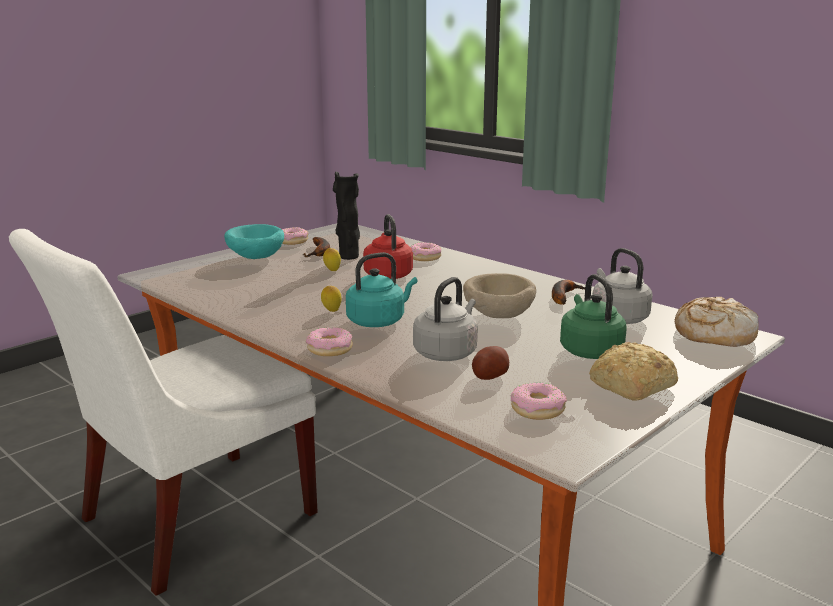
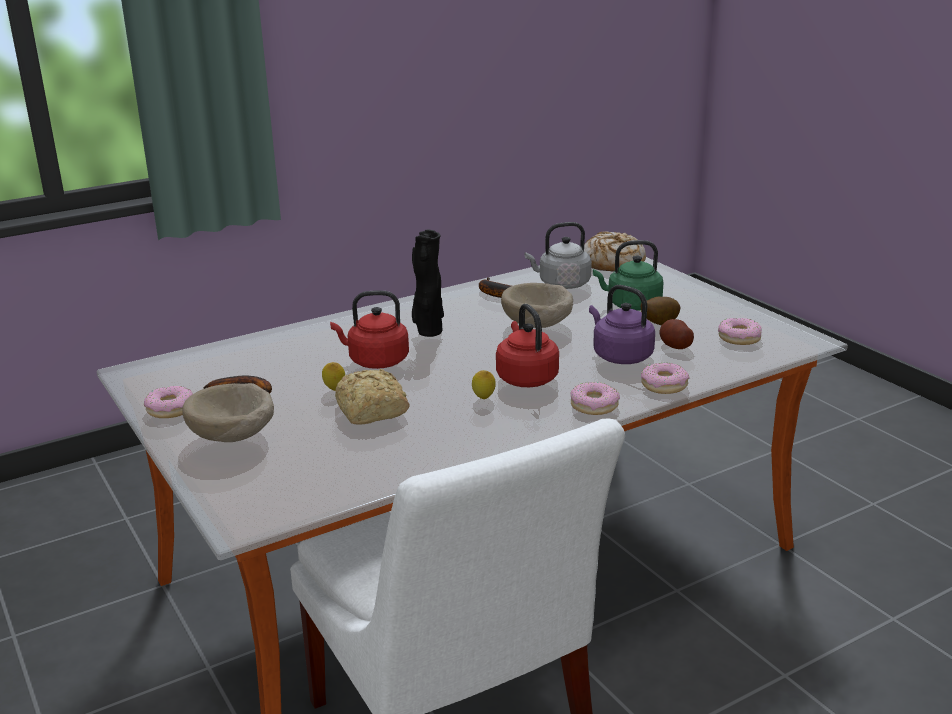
camera: 75 degrees left, 5 degrees up
turquoise bowl [224,224,284,259] -> beige bowl [182,383,274,442]
black vase [333,172,360,260] -> black vase moved to [412,229,444,337]
turquoise kettle [346,252,417,327] -> red kettle [496,304,559,387]
donut [410,242,442,261] -> donut moved to [641,363,690,394]
grey kettle [413,277,477,361] -> purple kettle [589,285,655,364]
bread [589,342,678,400] -> bread moved to [335,369,410,425]
none -> potato [641,297,680,325]

